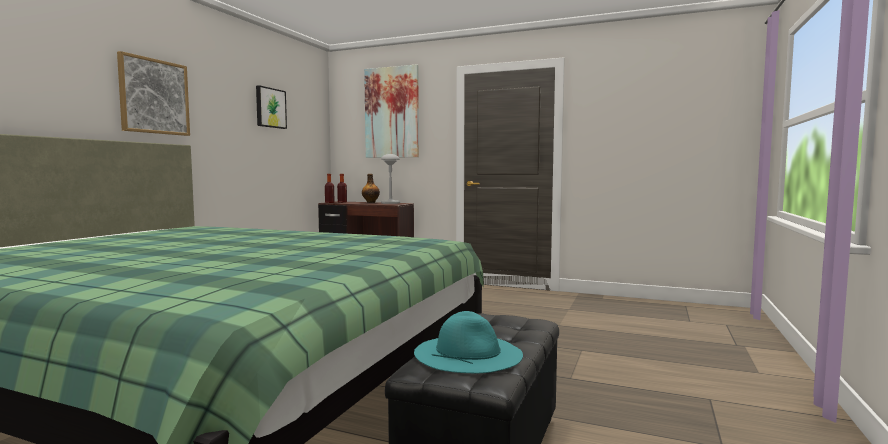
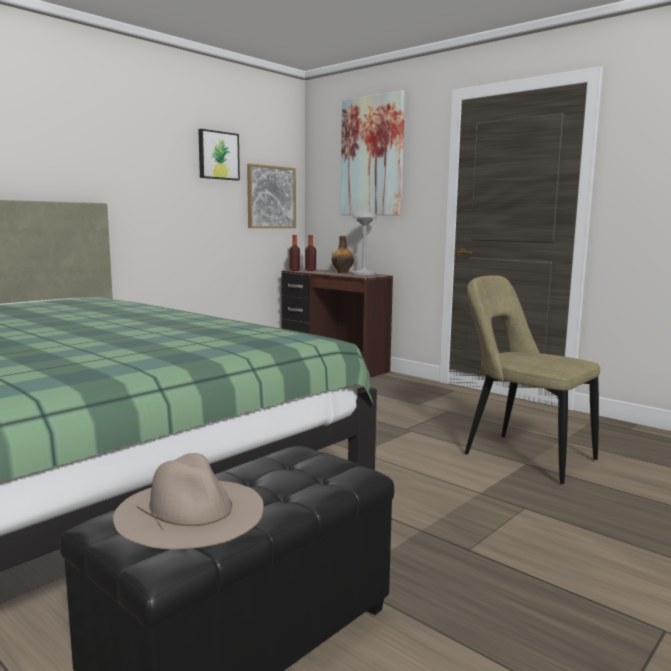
camera: 20 degrees right, 5 degrees up
picture [117,51,190,136] -> picture moved to [247,164,296,228]
turquoise hat [414,311,523,373] -> beige hat [113,453,264,549]
none -> beige chair [464,275,600,484]

